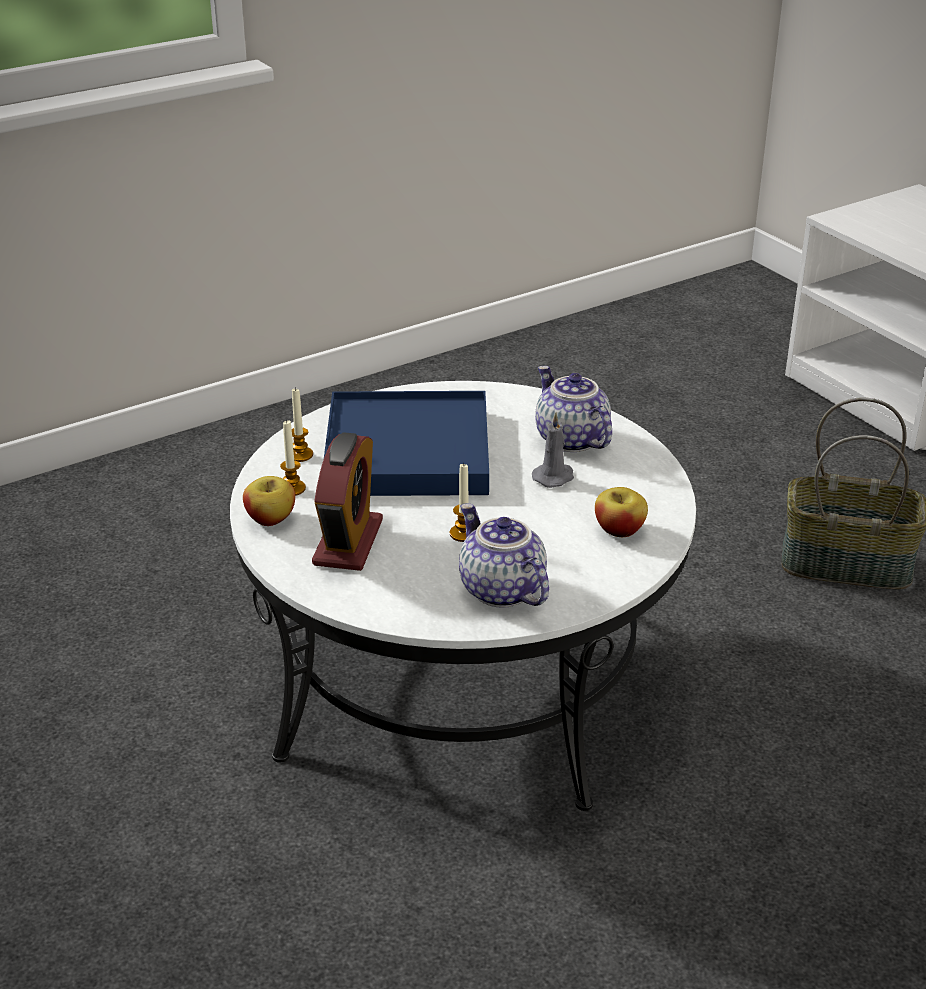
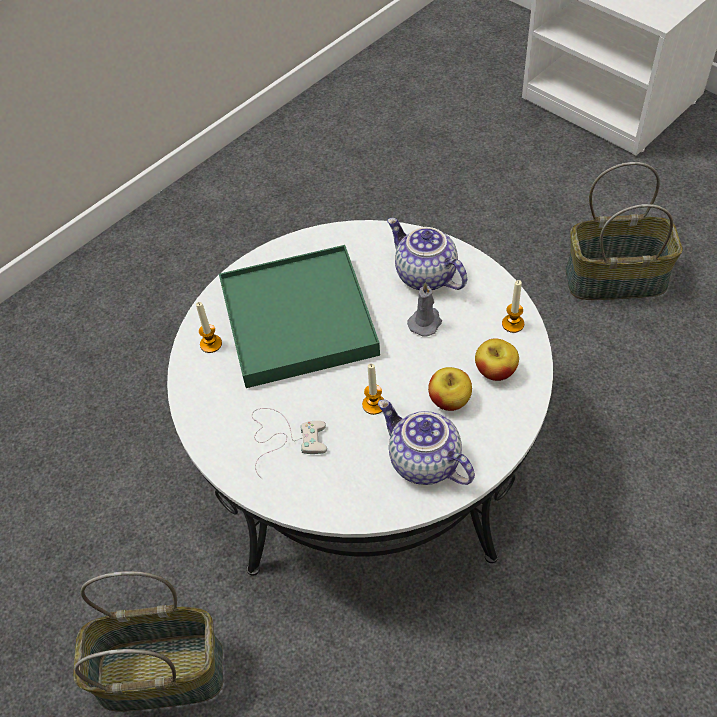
camera: 10 degrees left, 20 degrees up
apple [243,476,295,526] -> apple moved to [428,367,472,411]
candle [280,420,306,496] -> candle moved to [502,280,524,333]
alarm clock [312,432,383,571] -> white game controller [252,408,327,479]
blue tray [324,391,489,496] -> green tray [219,245,380,388]
none -> basket [73,571,223,712]

